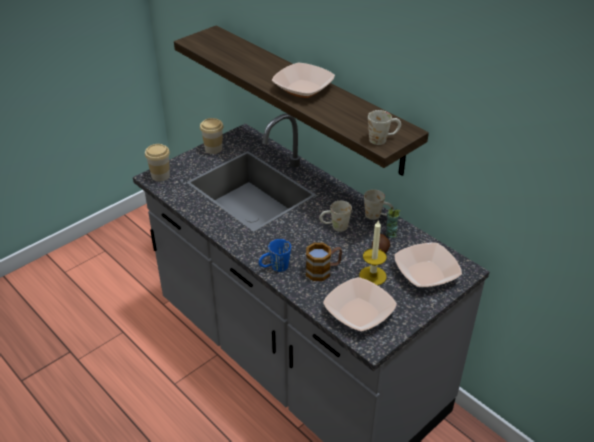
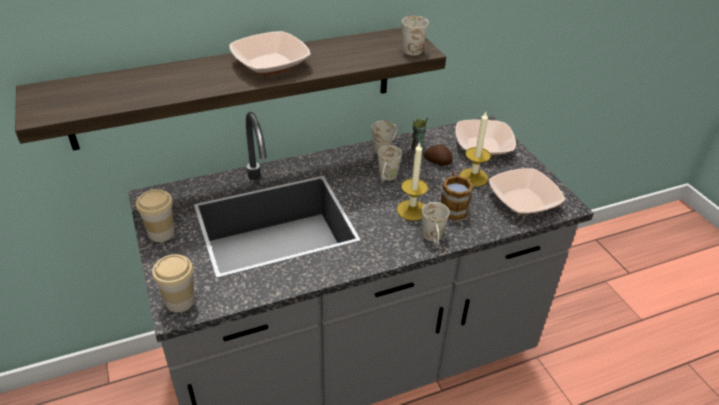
camera: 70 degrees left, 0 degrees up
blue mug [259,239,291,272] -> white mug [422,202,450,245]
none -> candle [397,141,428,220]

